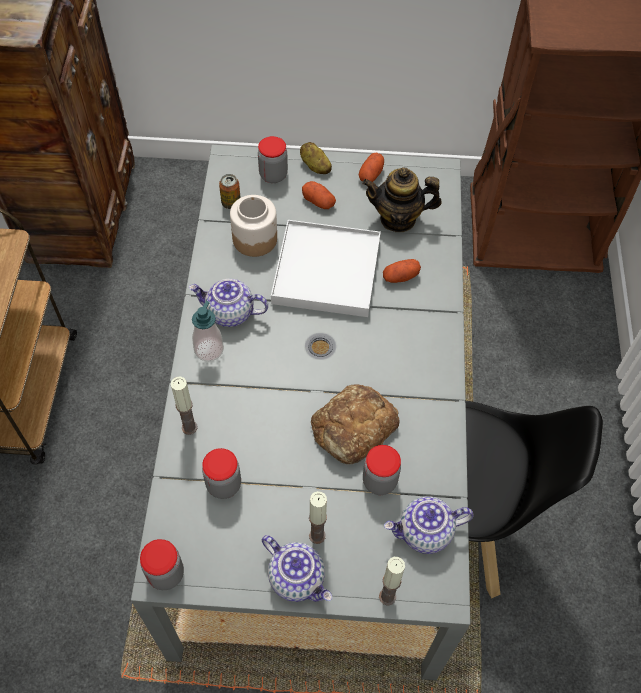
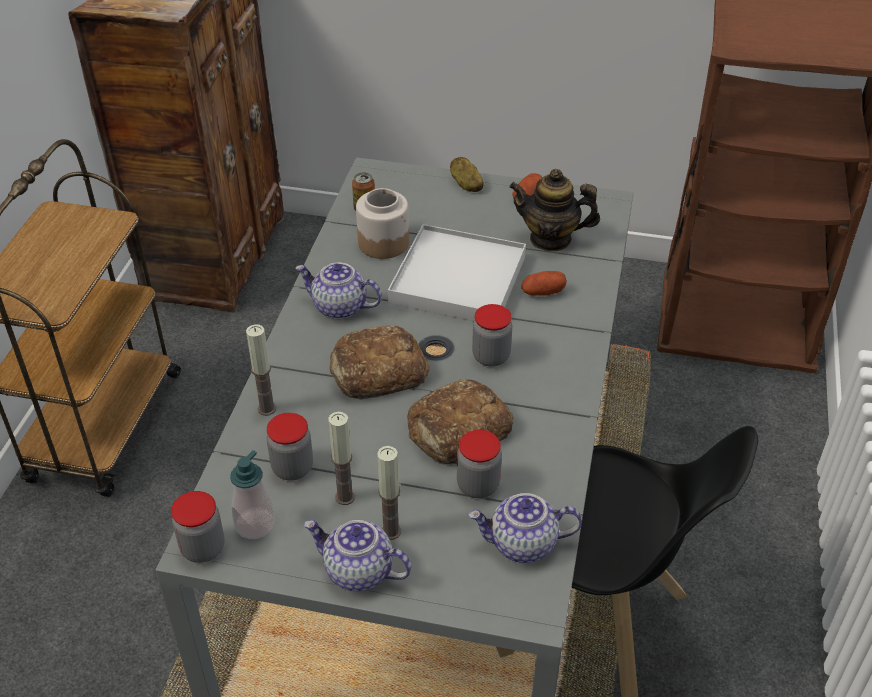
camera: 10 degrees right, 15 degrees down
soap dispenser [192,301,224,361] -> soap dispenser moved to [230,450,275,539]
jar [258,136,288,183] -> jar moved to [472,304,512,367]
teapot [262,535,332,602] -> teapot turned 150 degrees clockwise [304,520,412,591]
potato [302,181,336,209] -> none
candle [379,557,405,606] -> candle moved to [328,412,355,505]
none -> bread [329,325,430,399]

